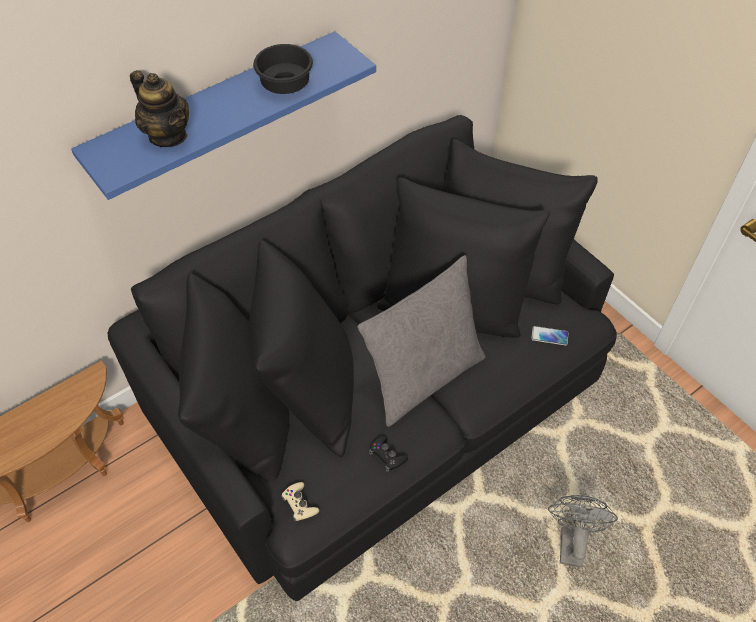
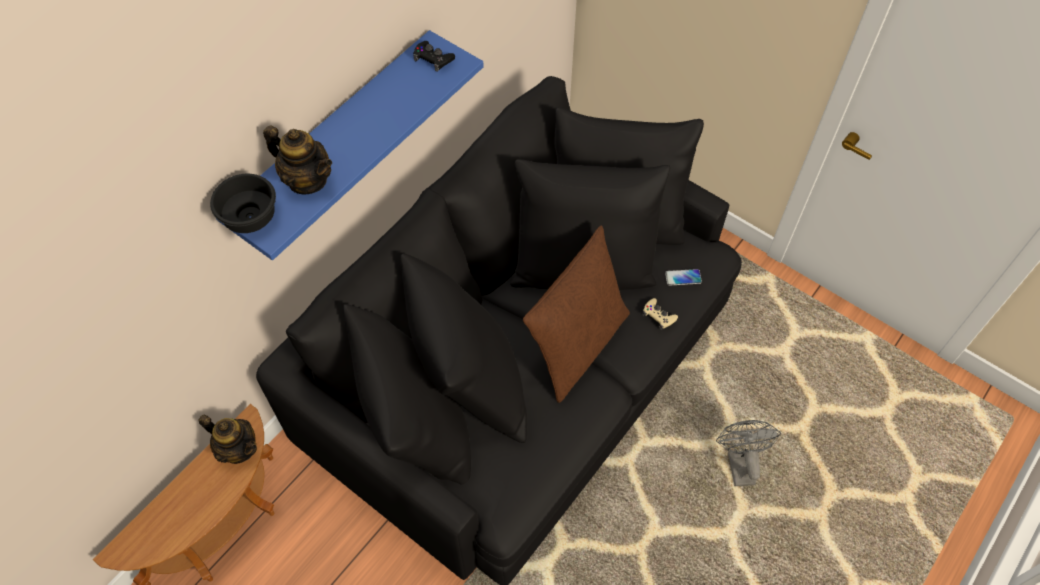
camera: 15 degrees left, 5 degrees up
black bowl [253,44,313,94] -> black bowl moved to [210,174,276,233]
beige game controller [281,482,319,521] -> beige game controller moved to [643,298,678,330]
grey pillow [358,255,486,427] -> brown pillow [523,226,630,403]
black game controller [369,435,408,472] -> black game controller moved to [413,41,455,72]
none -> teapot [199,415,257,464]

